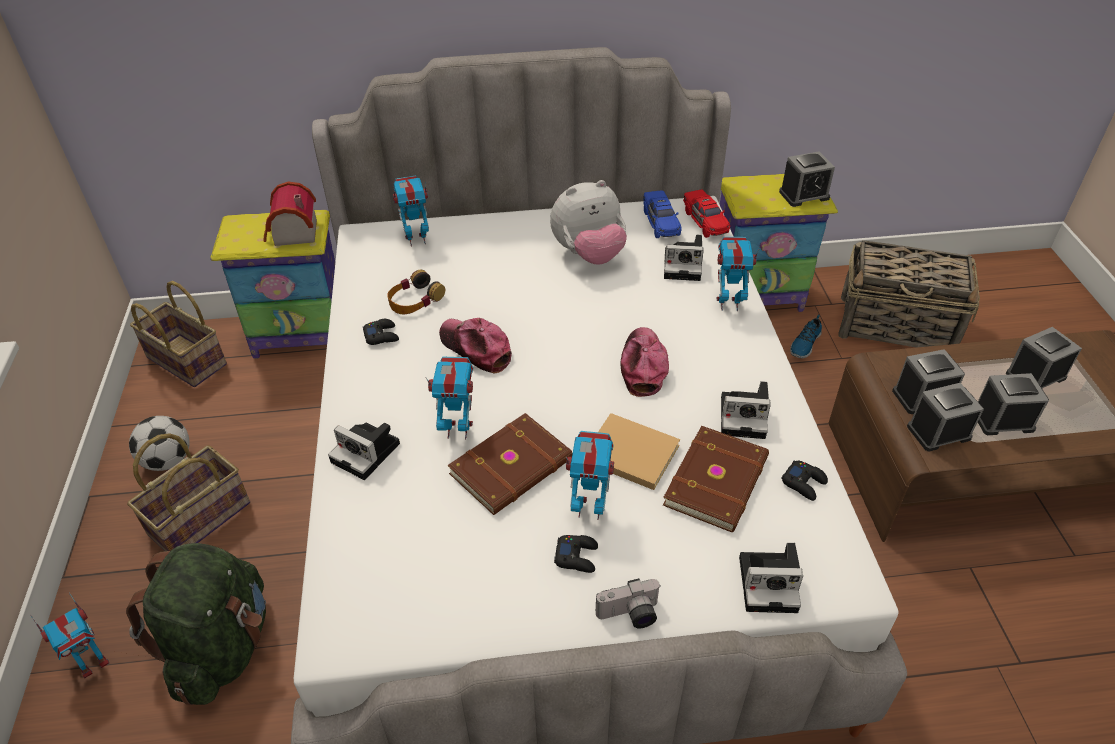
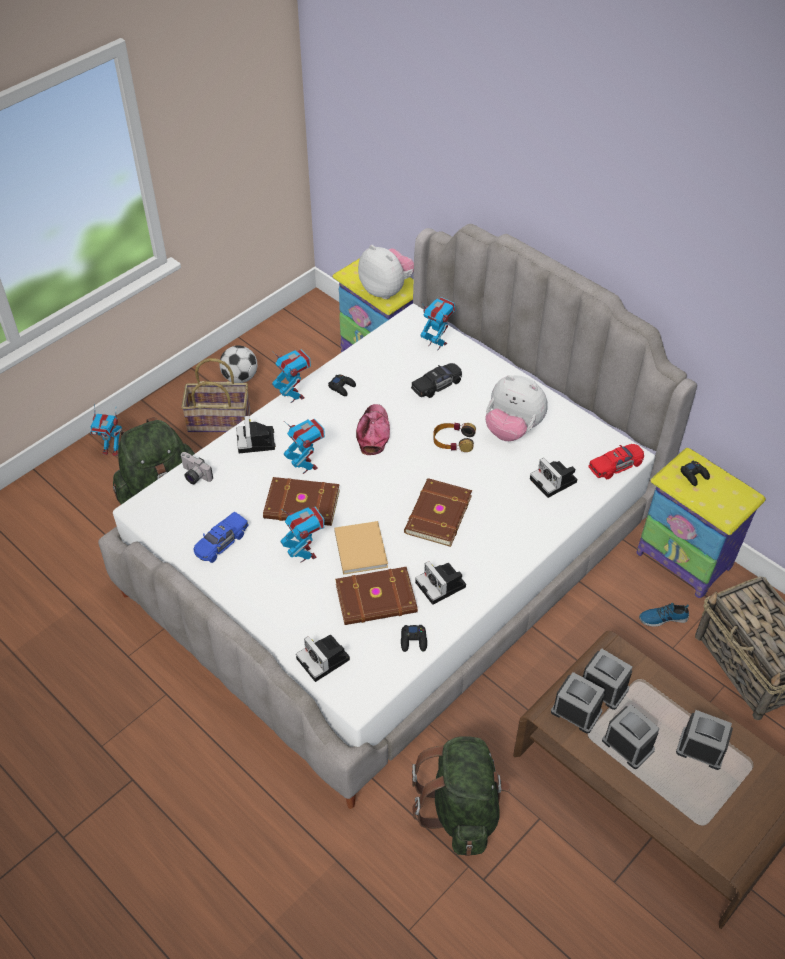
camera: 50 degrees right, 5 degrees up
basket [130,281,227,387] -> none
toy house [264,181,317,246] -> plush toy [358,245,414,299]
headphones [387,270,445,314] -> headphones moved to [433,423,476,452]
black game controller [554,535,598,573] -> black game controller moved to [681,461,710,486]
camera [596,578,661,628] -> camera moved to [181,452,213,484]
cap [620,327,669,397] -> brown book [404,478,472,547]
blue toy car [643,190,682,238] -> blue toy car moved to [194,512,249,563]
red toy car [683,189,730,238] -> red toy car turned 150 degrees counterclockwise [588,444,644,479]
toy robot [717,237,759,311] -> toy robot moved to [272,350,311,403]
alarm clock [779,151,835,207] -> none
none -> black toy car [411,363,462,398]
none -> green backpack [412,736,511,856]

